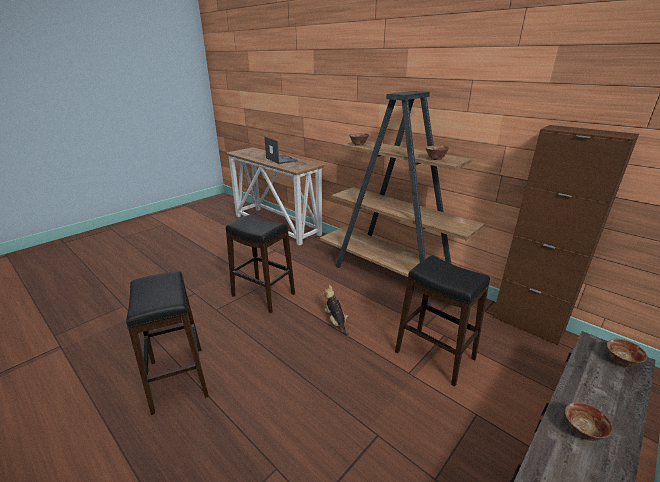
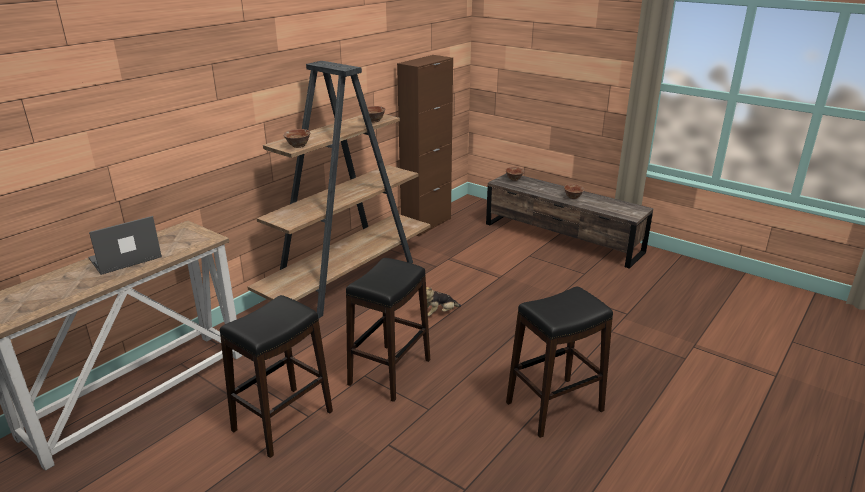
camera: 95 degrees left, 0 degrees up
black stool [395,256,490,387] -> black stool moved to [220,295,333,458]

